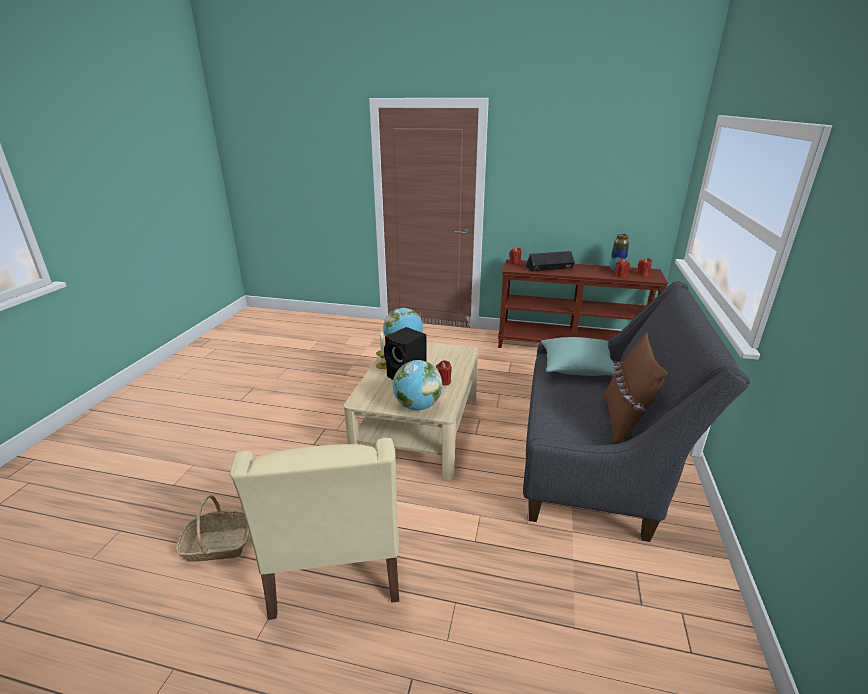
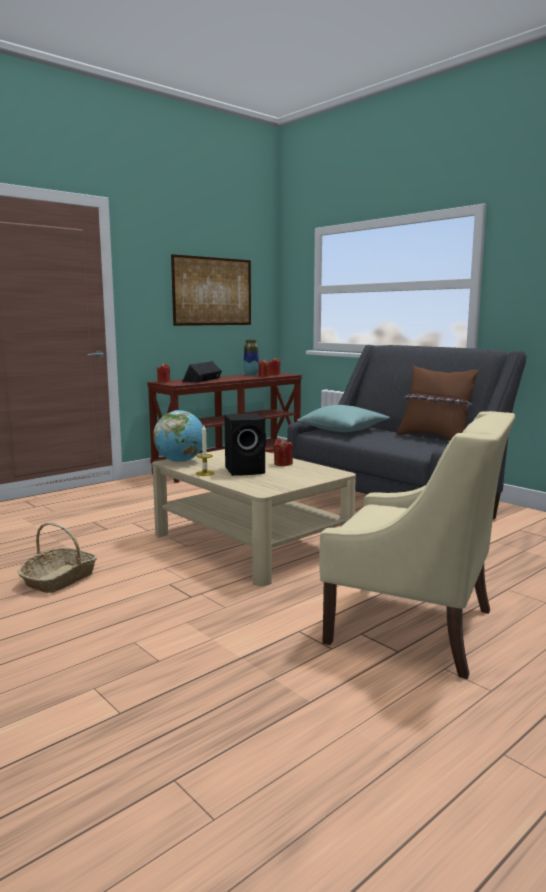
camera: 55 degrees left, 15 degrees down
basket [176,495,249,562] -> basket moved to [18,522,97,593]
globe [393,360,442,410] -> none
none -> picture [171,254,251,326]

